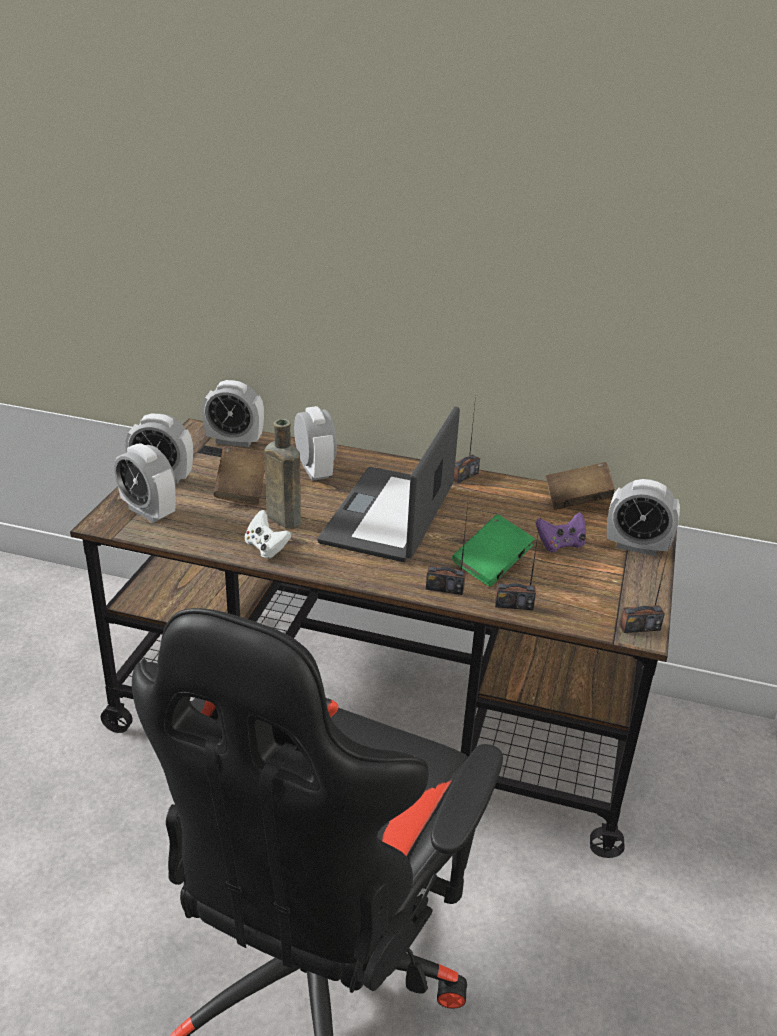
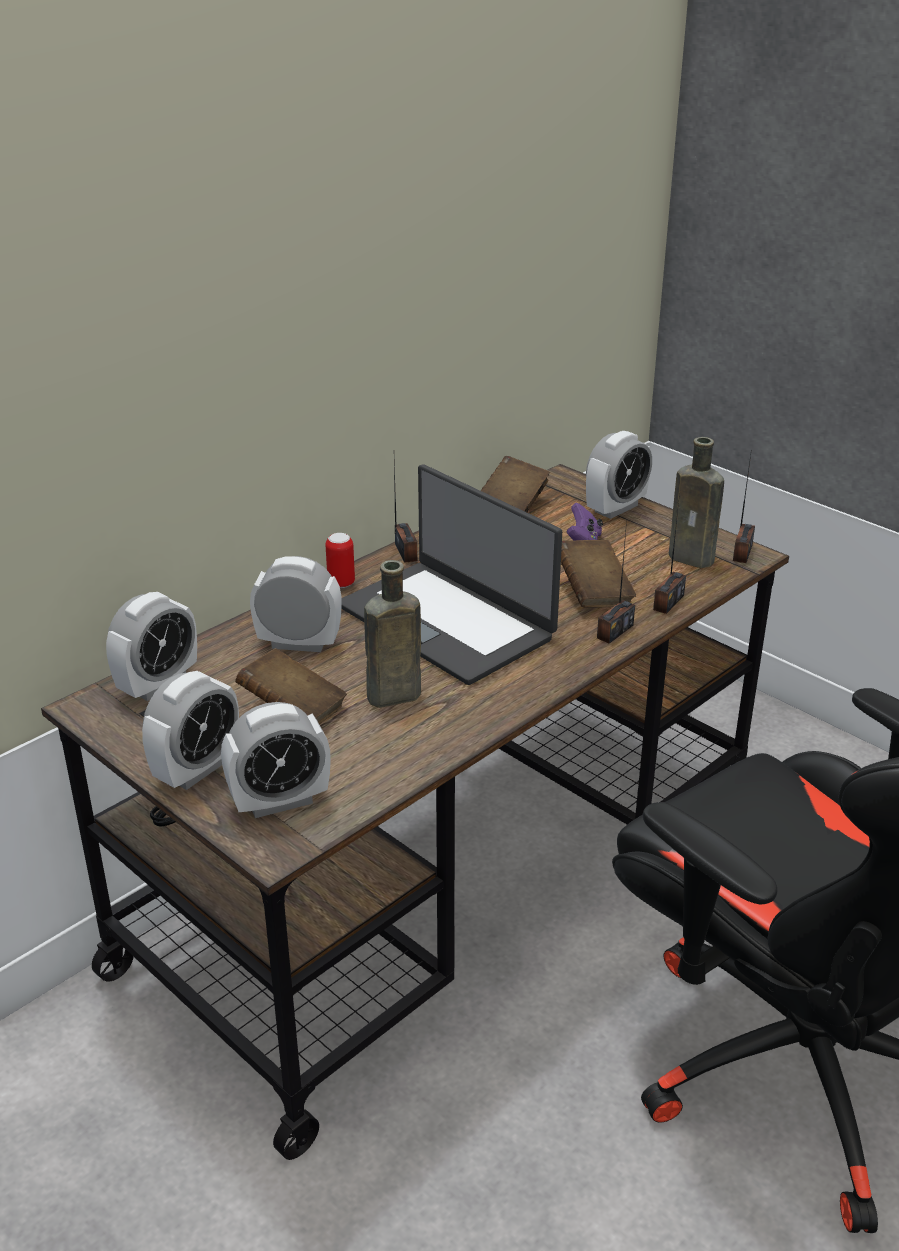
camera: 60 degrees left, 0 degrees up
white game controller [245,510,292,558] -> none
green book [452,514,535,587] -> brown book [561,540,636,608]
none -> can [325,533,355,588]
none -> brown bottle [669,437,724,568]

